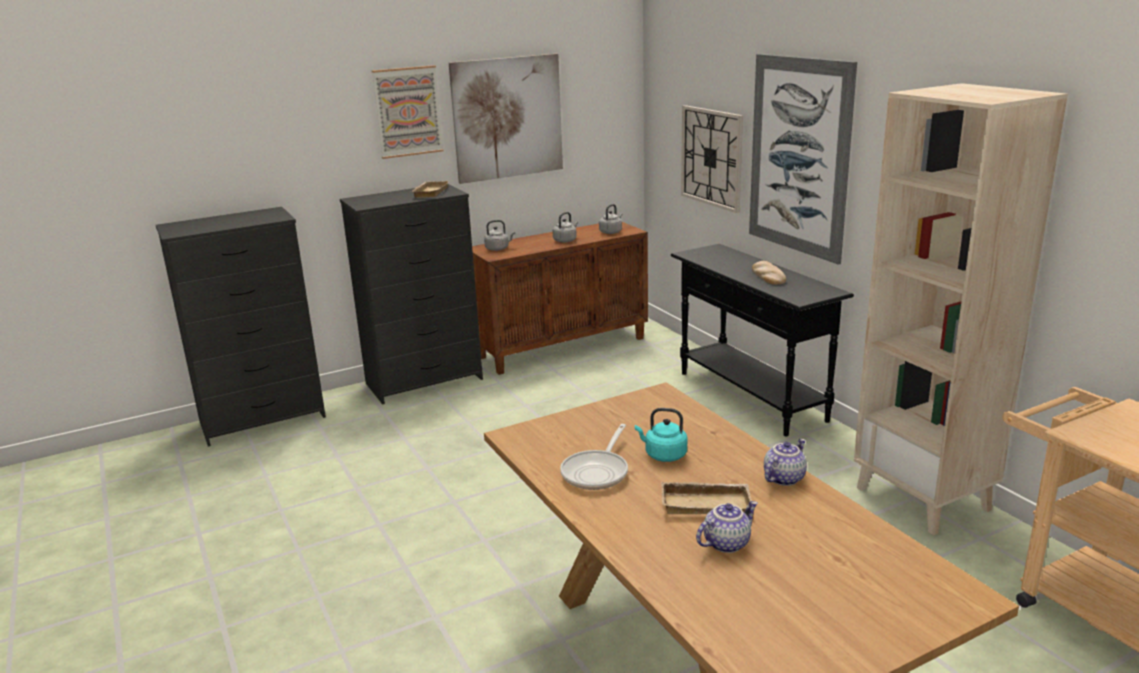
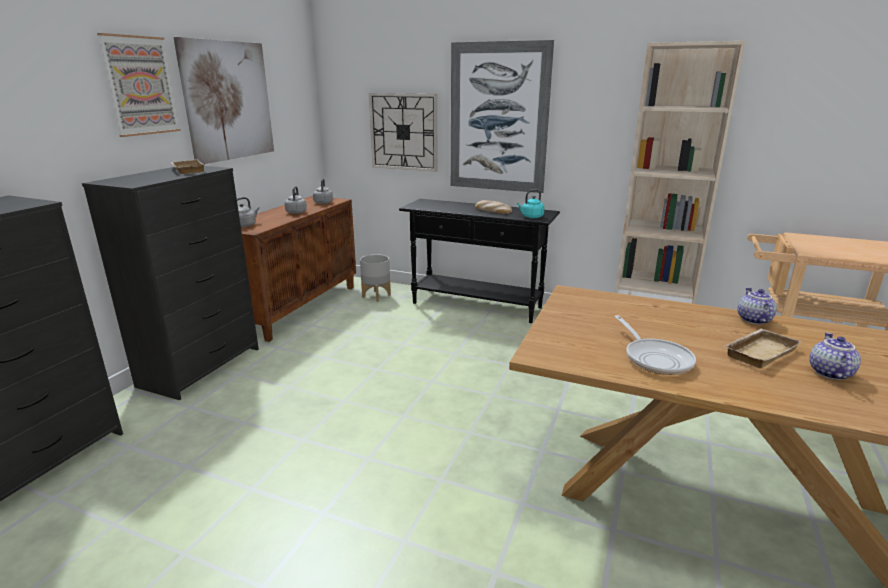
camera: 40 degrees left, 0 degrees up
turquoise kettle [635,408,687,462] -> turquoise kettle moved to [517,190,544,218]
none -> grey planter [360,254,391,302]

